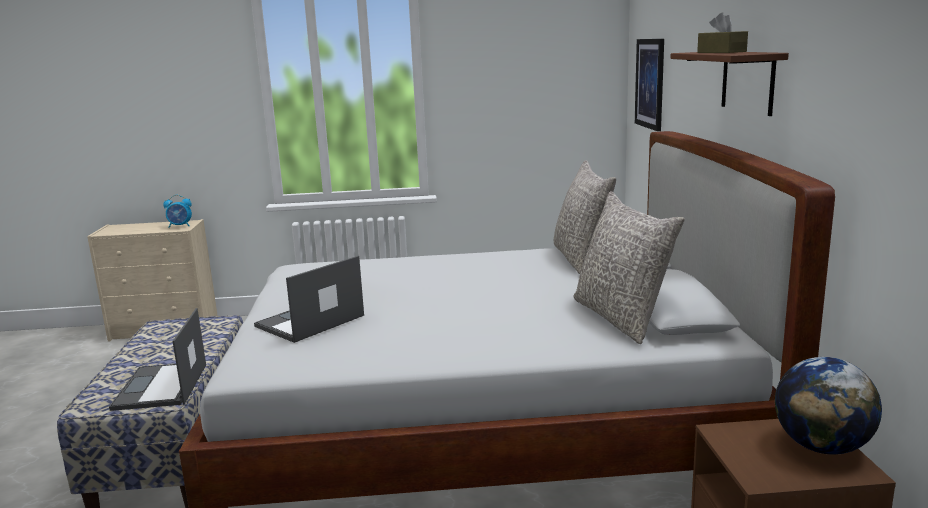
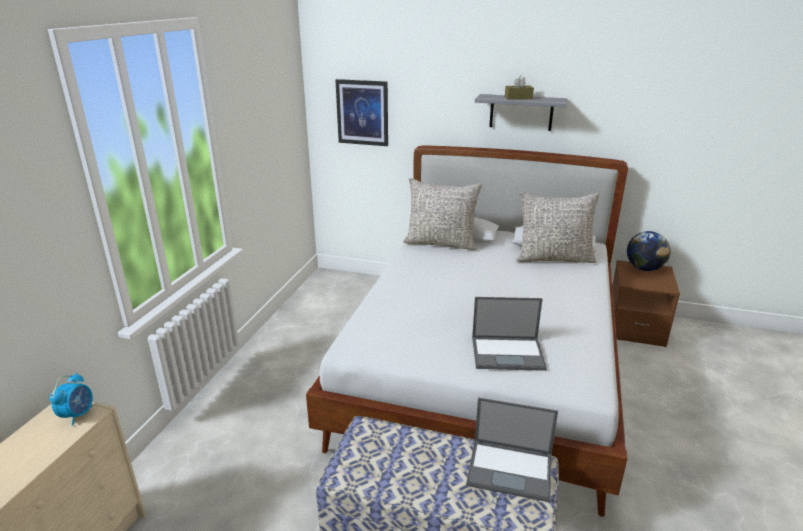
camera: 70 degrees left, 10 degrees up
laptop [254,256,364,343] -> laptop turned 60 degrees counterclockwise [472,297,547,371]
brown shelf [670,52,789,116] -> grey shelf [475,94,568,131]

